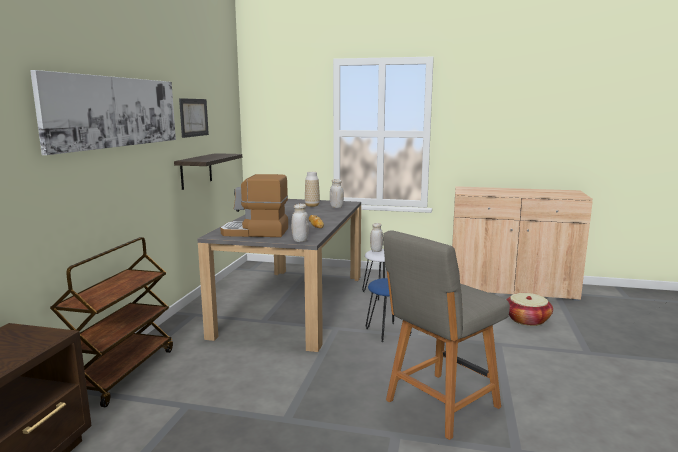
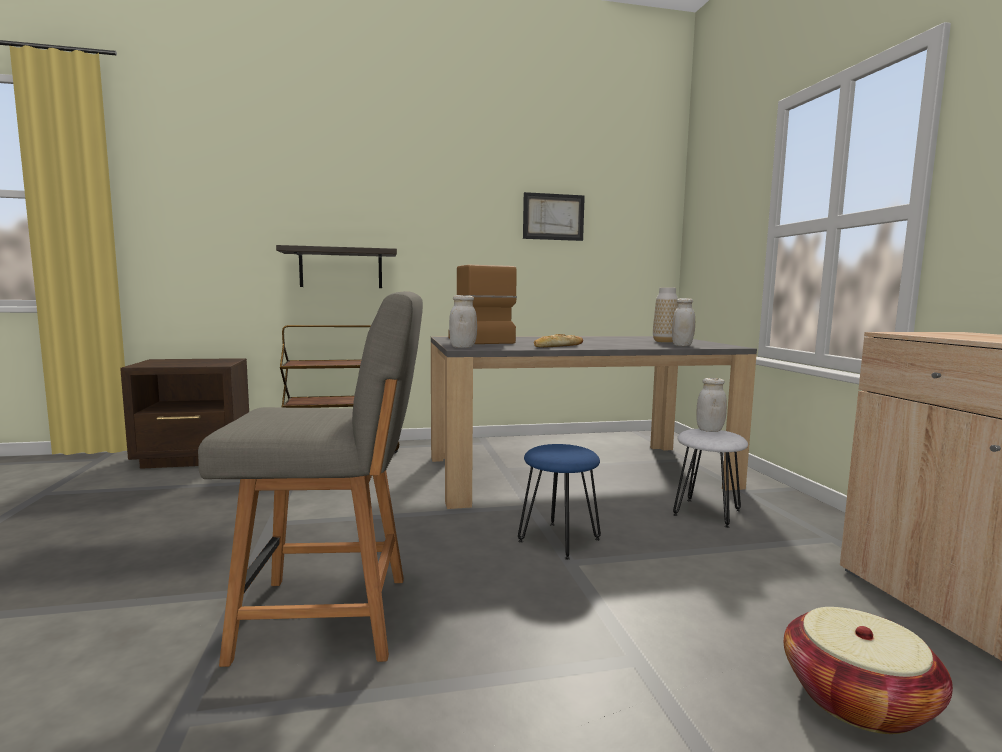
camera: 65 degrees right, 5 degrees down
picture [30,70,176,155] -> none
shelf [174,153,242,190] -> shelf moved to [276,245,397,288]
grey chair [383,230,510,440] -> grey chair turned 150 degrees clockwise [198,291,423,667]

